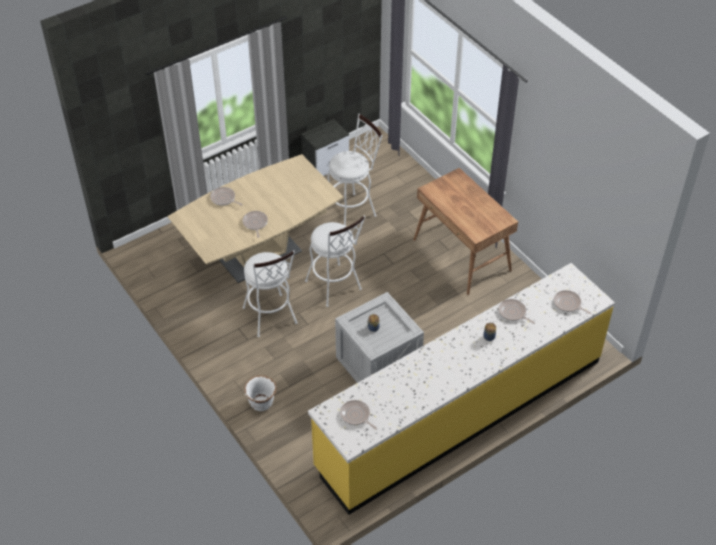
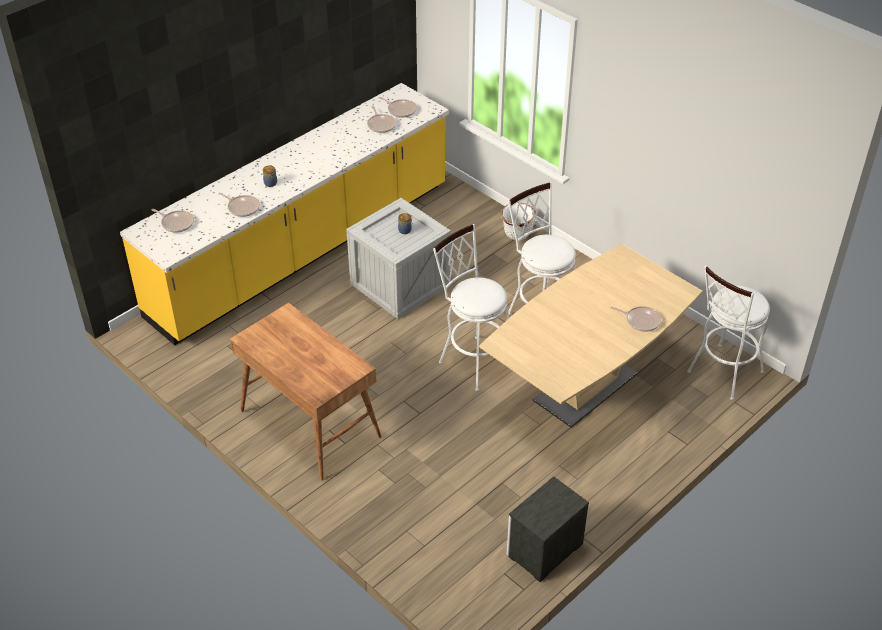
camera: 170 degrees right, 5 degrees down
frying pan [243,211,268,238] -> frying pan moved to [367,106,397,133]
white stool [327,114,383,226] -> white stool moved to [687,266,770,400]

